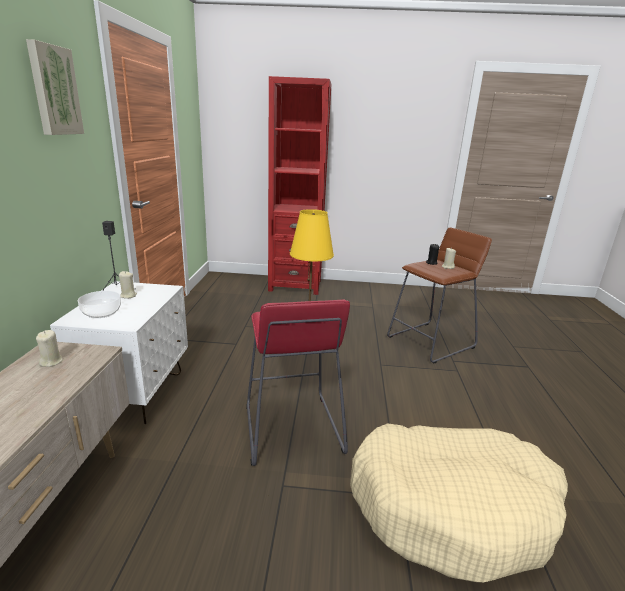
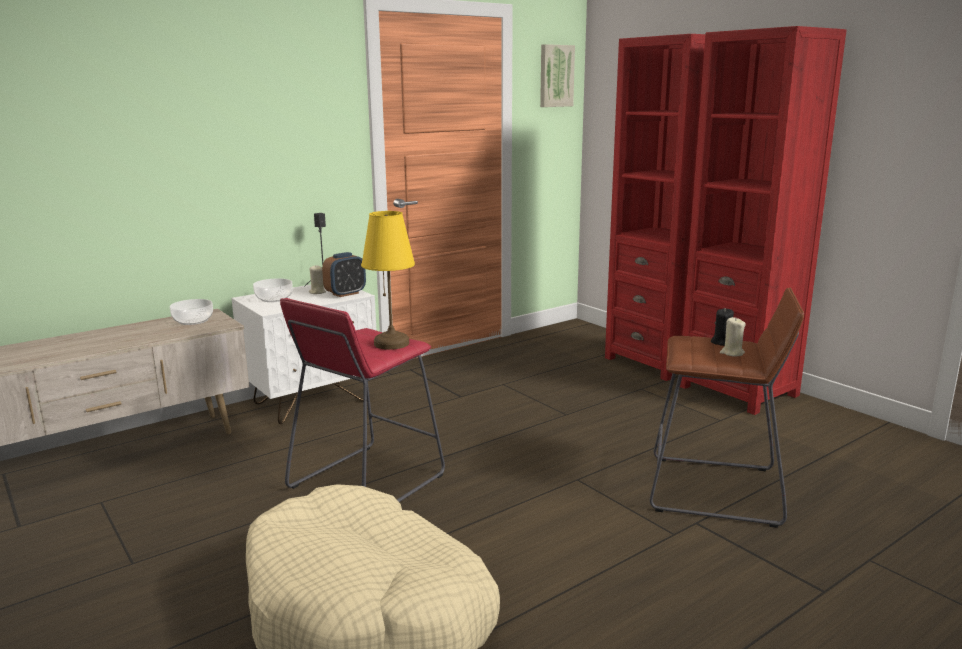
camera: 50 degrees right, 5 degrees down
picture [26,39,84,135] -> picture moved to [540,44,575,107]
beige candle [36,330,63,367] -> bowl [170,299,213,325]
none -> alarm clock [322,252,366,297]
none -> red bookcase [680,26,847,415]

